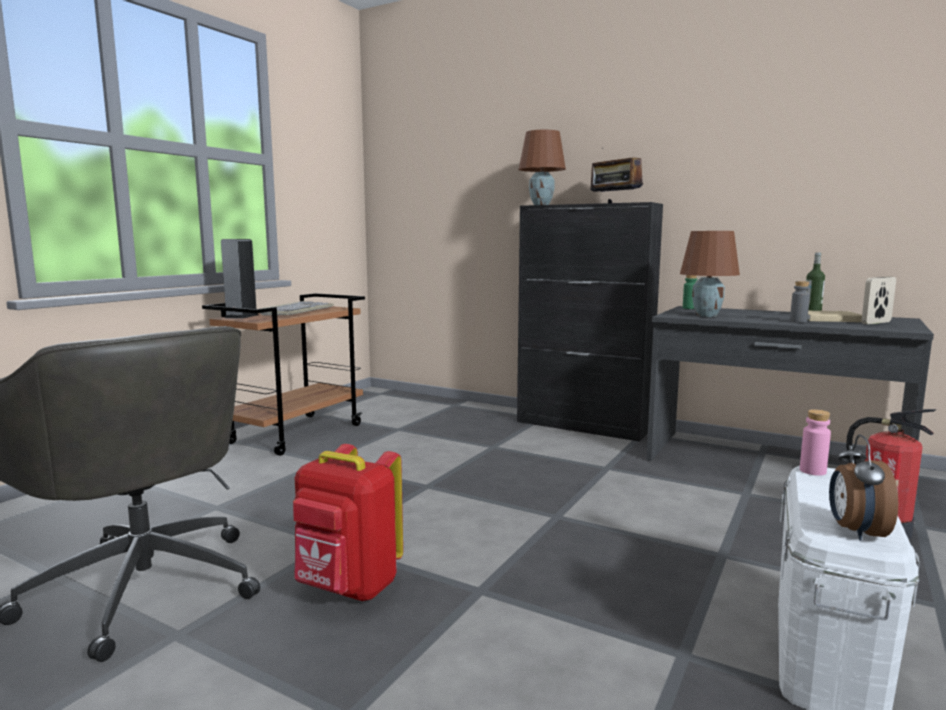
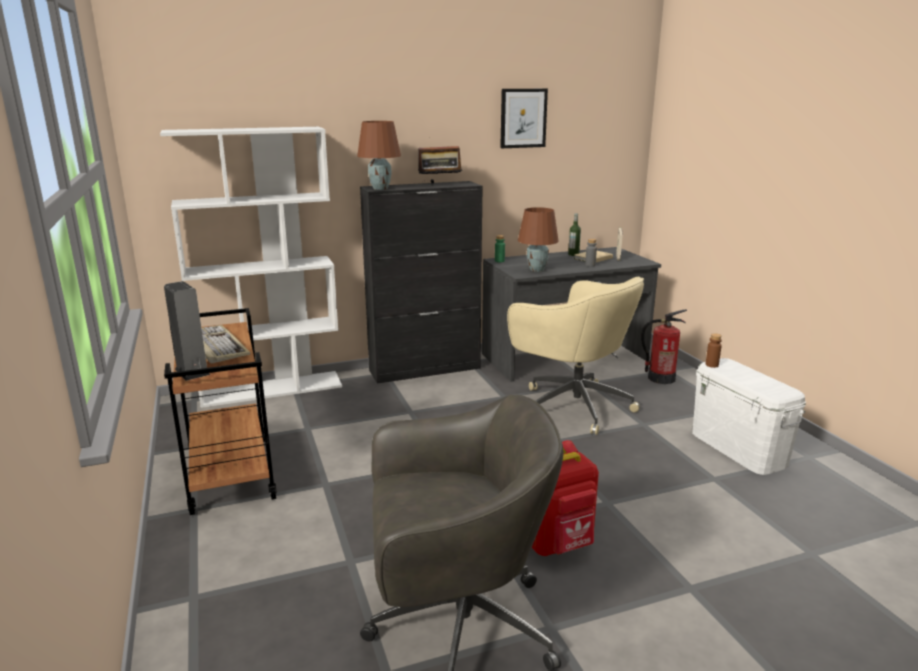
camera: 50 degrees left, 10 degrees up
pink bottle [800,409,831,476] -> brown bottle [705,333,722,368]
alarm clock [829,435,898,541] -> none
none -> white bookcase [160,127,342,408]
none -> picture [500,89,548,148]
none -> beige office chair [507,277,644,435]

